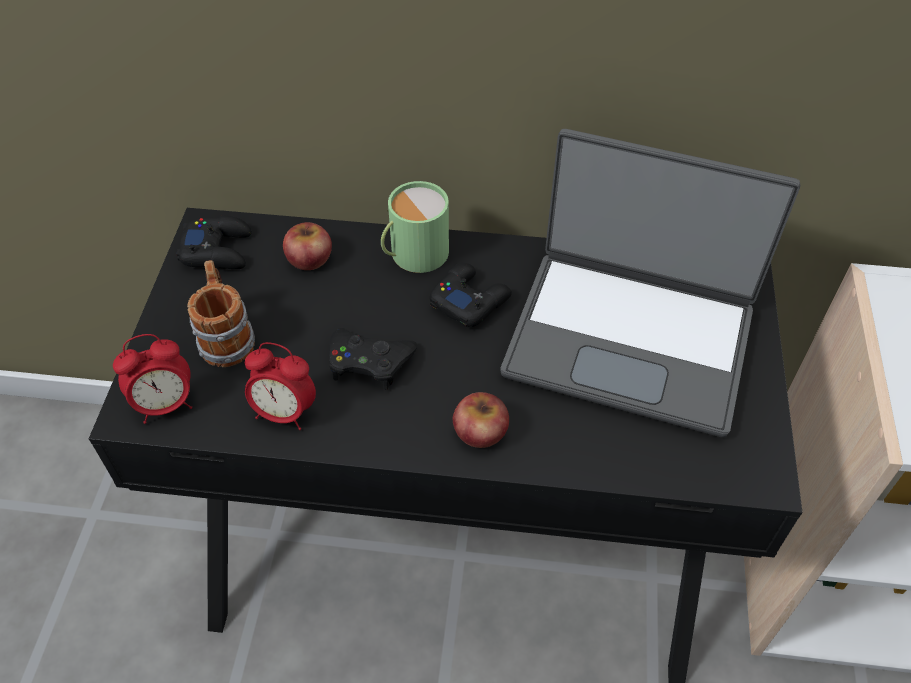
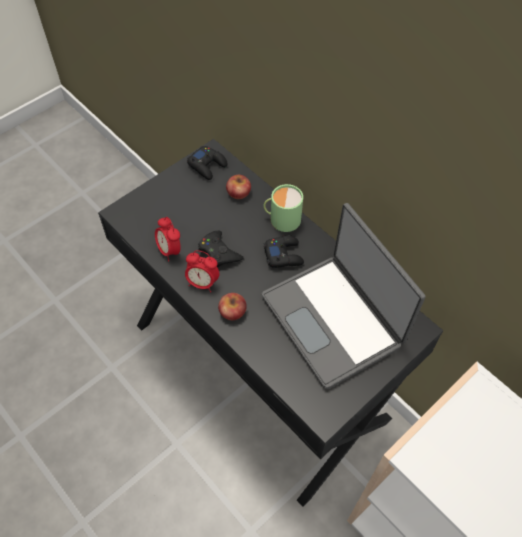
camera: 40 degrees right, 5 degrees up
alarm clock [113,334,192,424] -> alarm clock moved to [185,250,219,292]
mug [187,260,255,367] -> none

